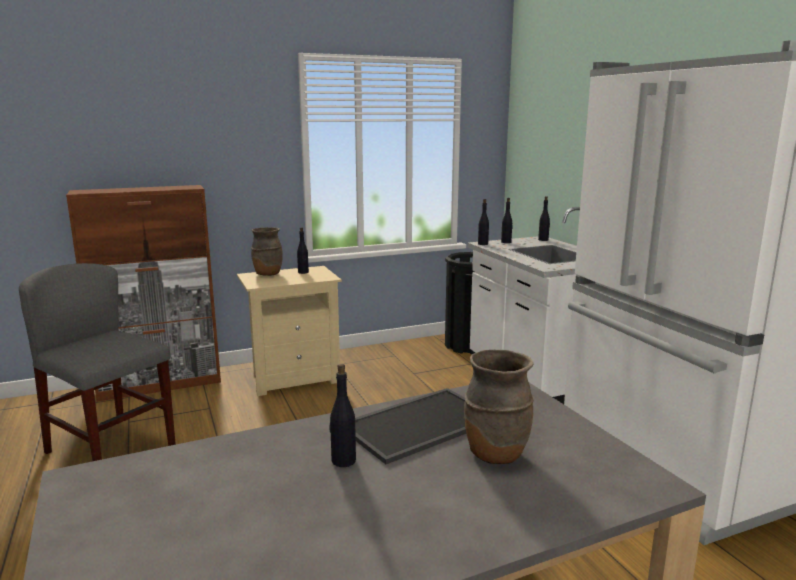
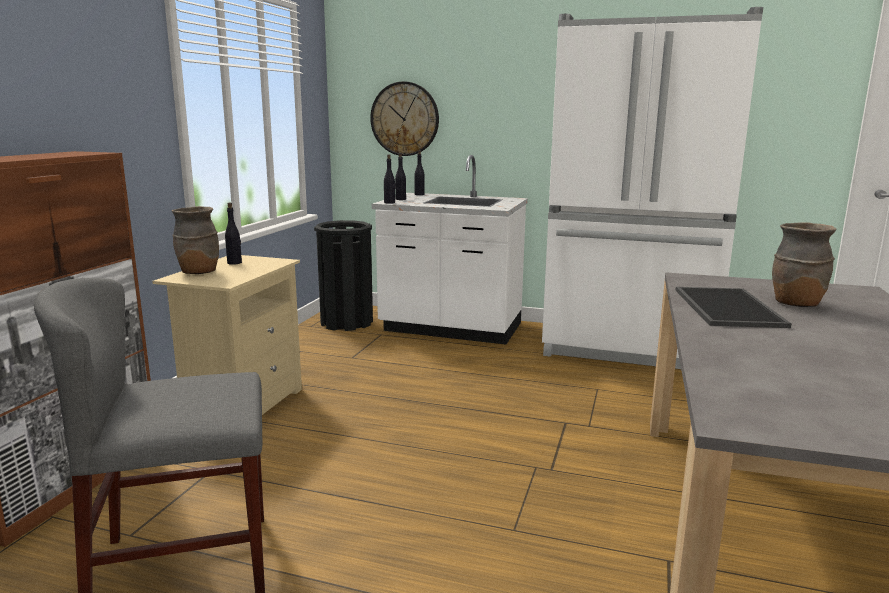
camera: 50 degrees left, 0 degrees up
black bottle [330,364,356,467] -> none
none -> wall clock [370,81,439,156]

